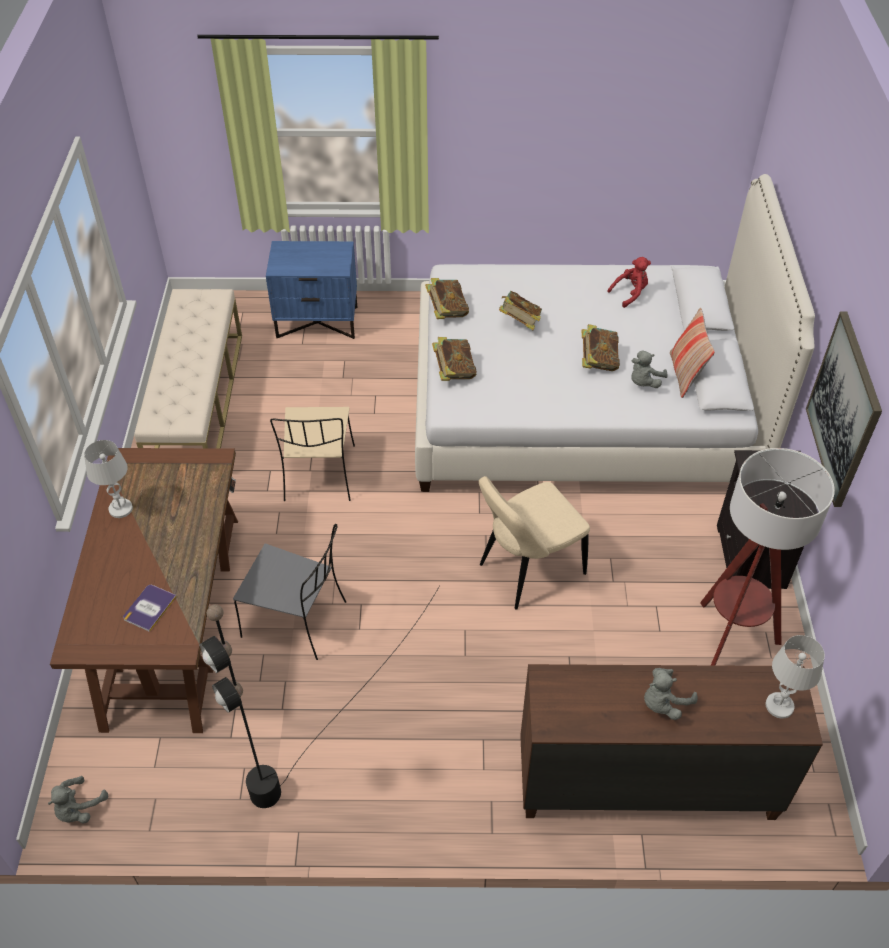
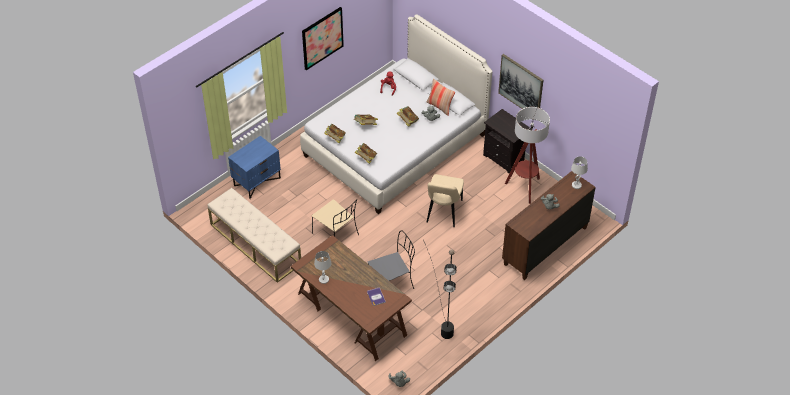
camera: 45 degrees left, 0 degrees up
none -> picture [302,7,344,70]

